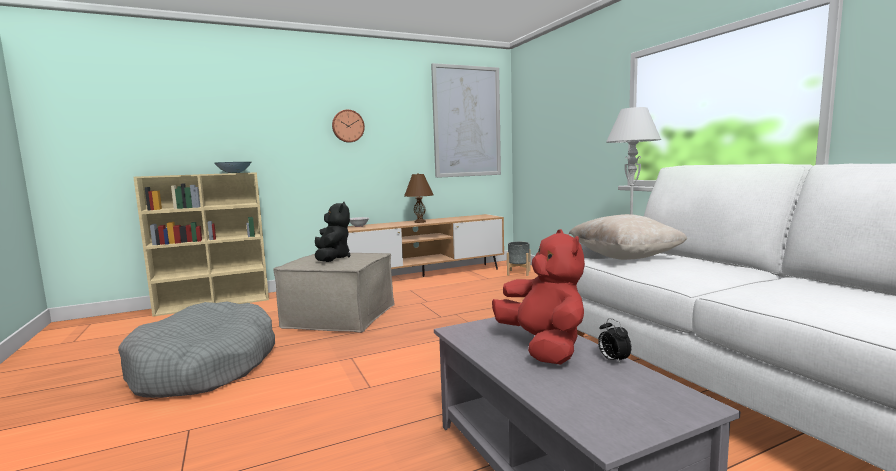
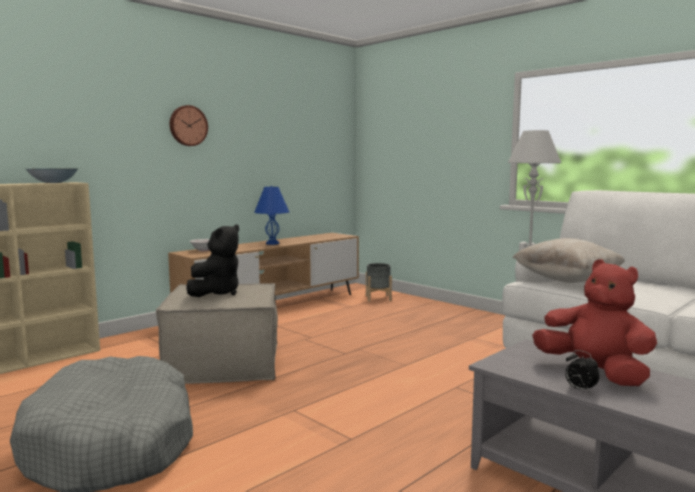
camera: 20 degrees left, 0 degrees up
black plush toy [315,202,351,262] -> black plush toy turned 60 degrees clockwise [186,225,239,297]
brown table lamp [404,173,434,223] -> blue table lamp [254,186,290,245]
picture [431,63,501,178] -> none
alarm clock [598,318,632,365] -> alarm clock moved to [565,350,600,394]

